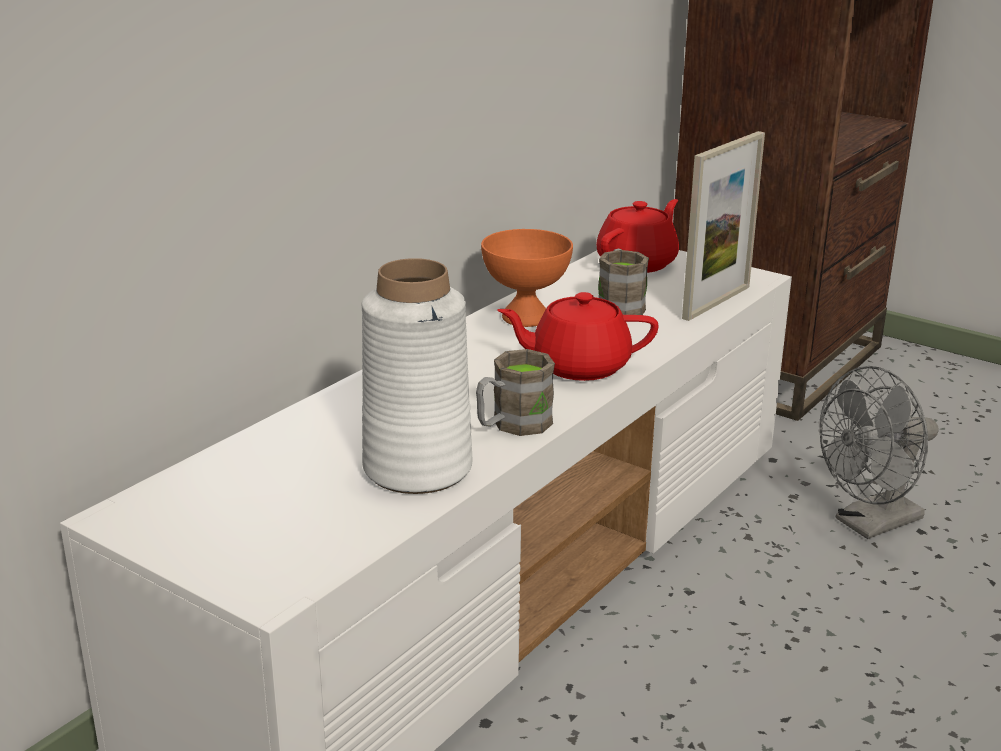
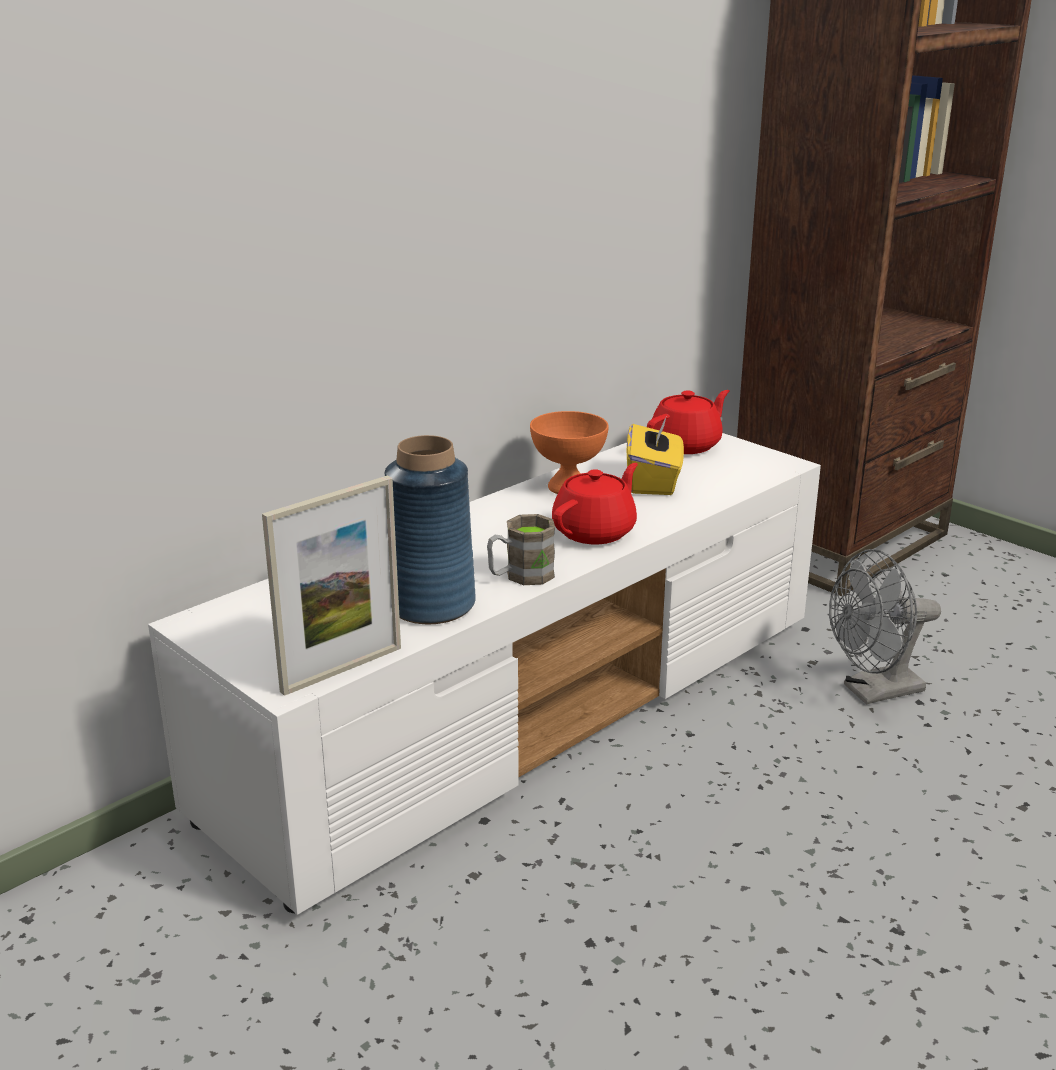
camera: 10 degrees right, 0 degrees up
white vase [362,258,473,494] -> blue vase [385,435,476,624]
red teapot [497,292,659,381] -> red teapot turned 120 degrees clockwise [552,463,638,544]
brown mug [598,249,649,315] -> yellow tissue box [627,415,684,495]
picture frame [682,131,765,321] -> picture frame moved to [262,476,401,696]

